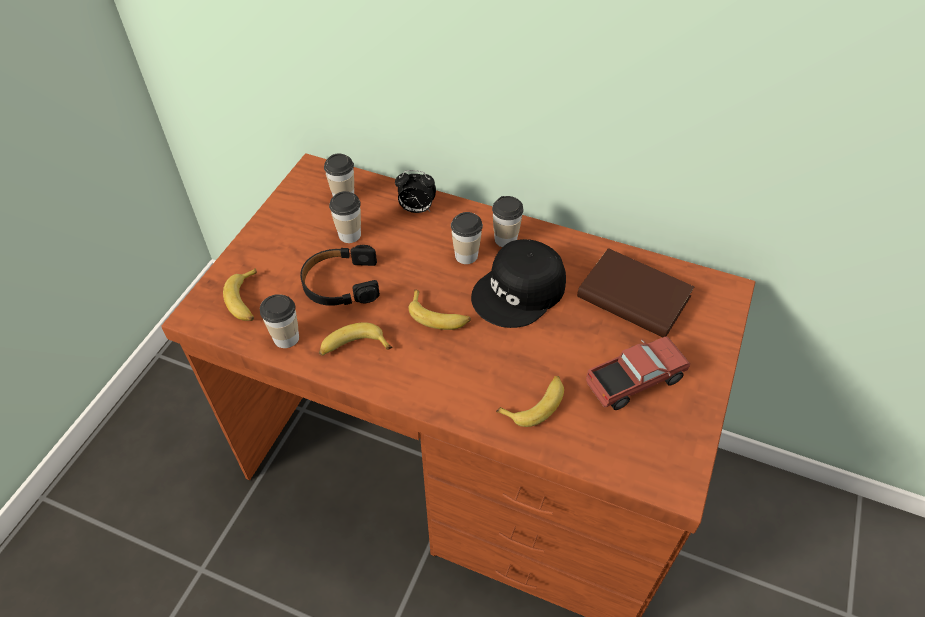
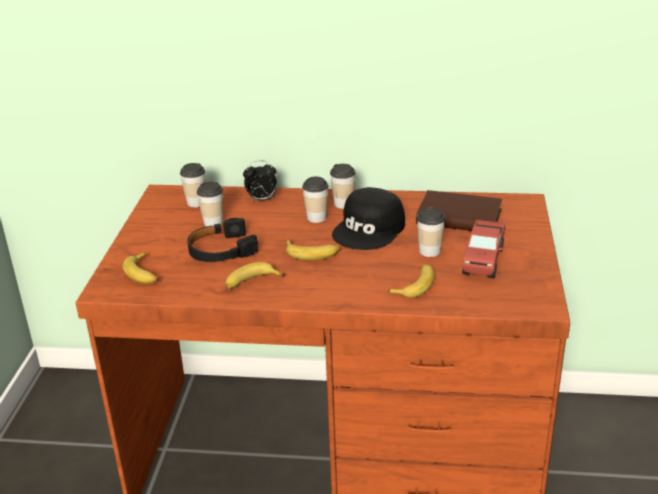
camera: 15 degrees left, 20 degrees down
cup [260,294,299,348] -> cup moved to [417,208,445,257]
toy truck [586,337,690,410] -> toy truck turned 150 degrees clockwise [462,220,505,278]

